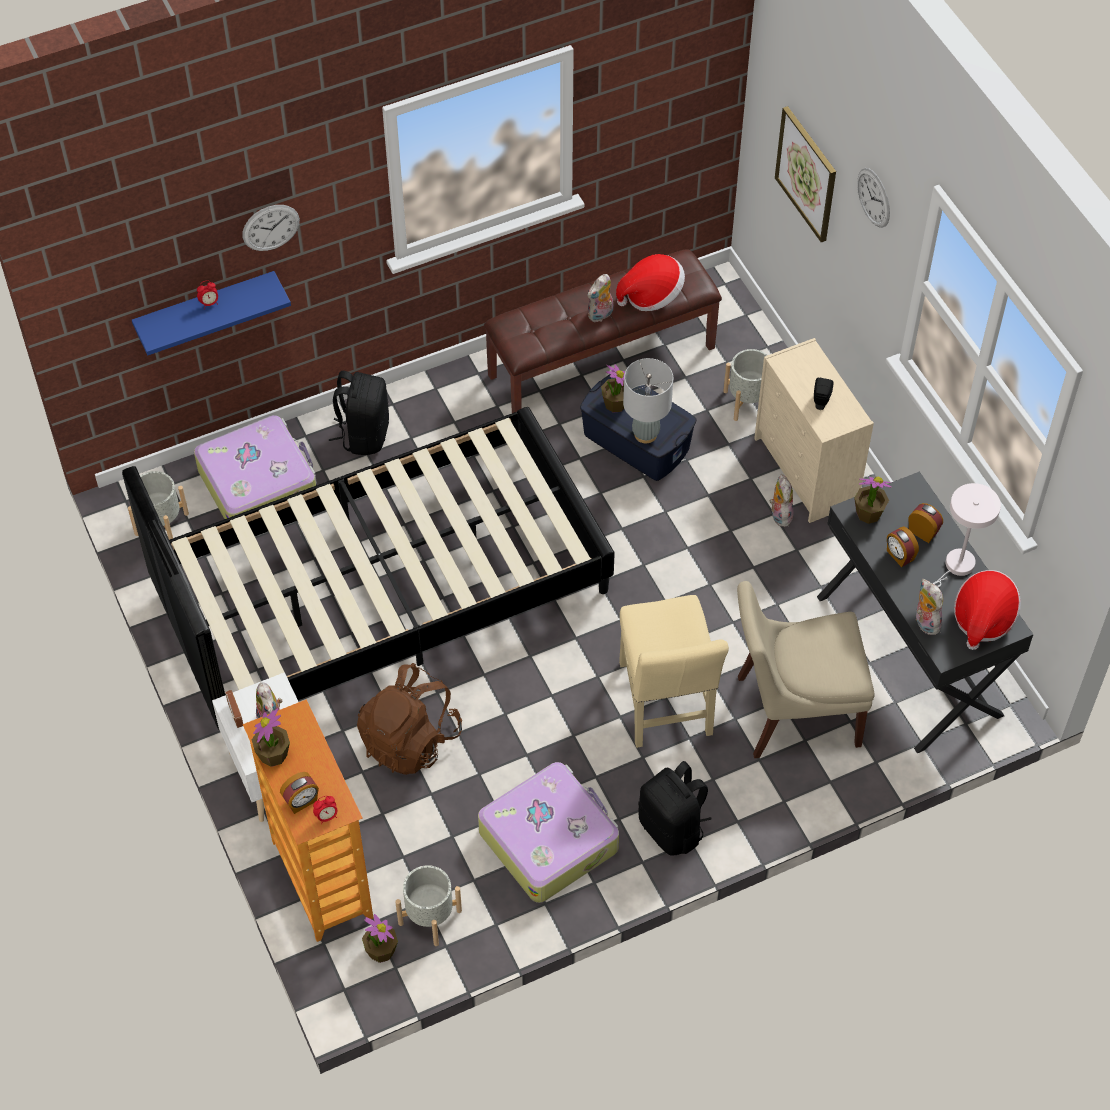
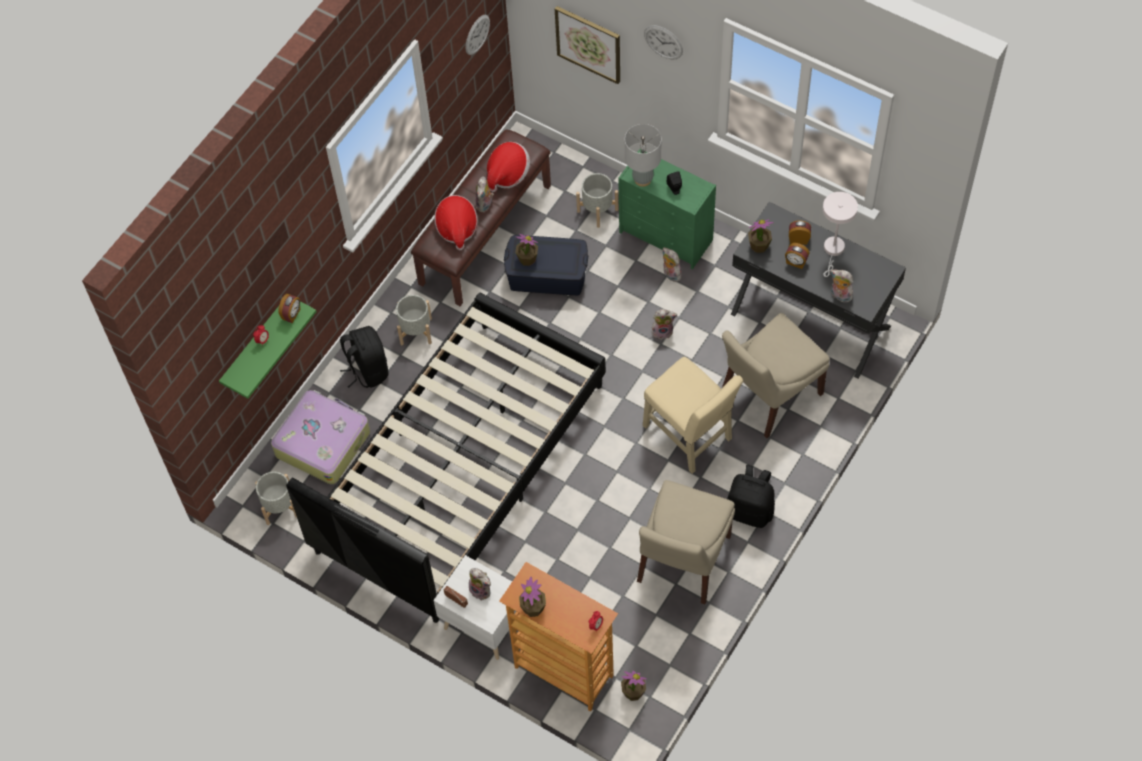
camera: 30 degrees left, 5 degrees up
blue shelf [132,271,291,355] -> green shelf [219,301,317,399]
wall clock [242,205,300,251] -> wall clock moved to [466,15,490,55]
alarm clock [280,772,319,814] -> alarm clock moved to [278,294,300,323]
brown backpack [357,663,462,775] -> none
grey planter [395,865,462,946] -> grey planter moved to [396,295,432,345]
suitcase [478,762,619,903] -> beige chair [637,480,735,604]
grey table lamp [623,358,673,443] -> grey table lamp moved to [625,124,662,187]
beige dresser [754,338,874,523] -> green dresser [618,148,716,269]
hat [954,570,1021,650] -> hat moved to [434,195,478,250]
none -> plush toy [652,309,677,340]

